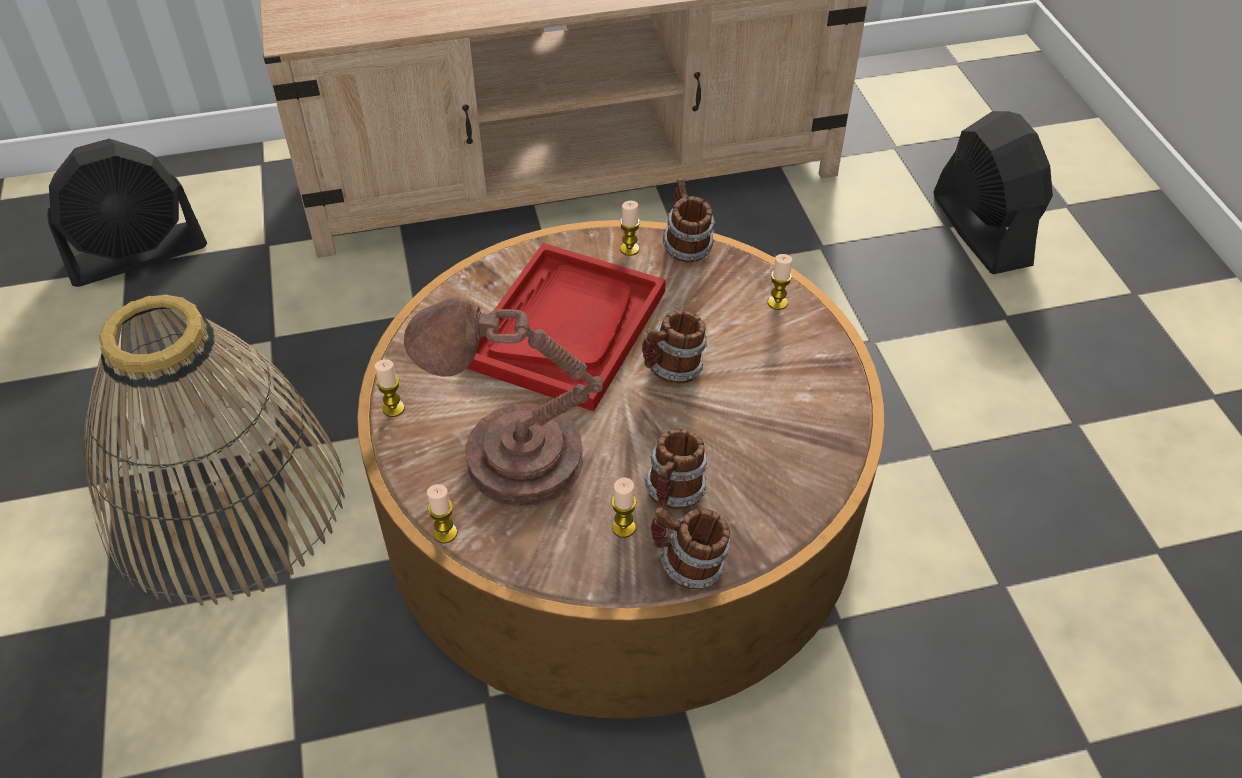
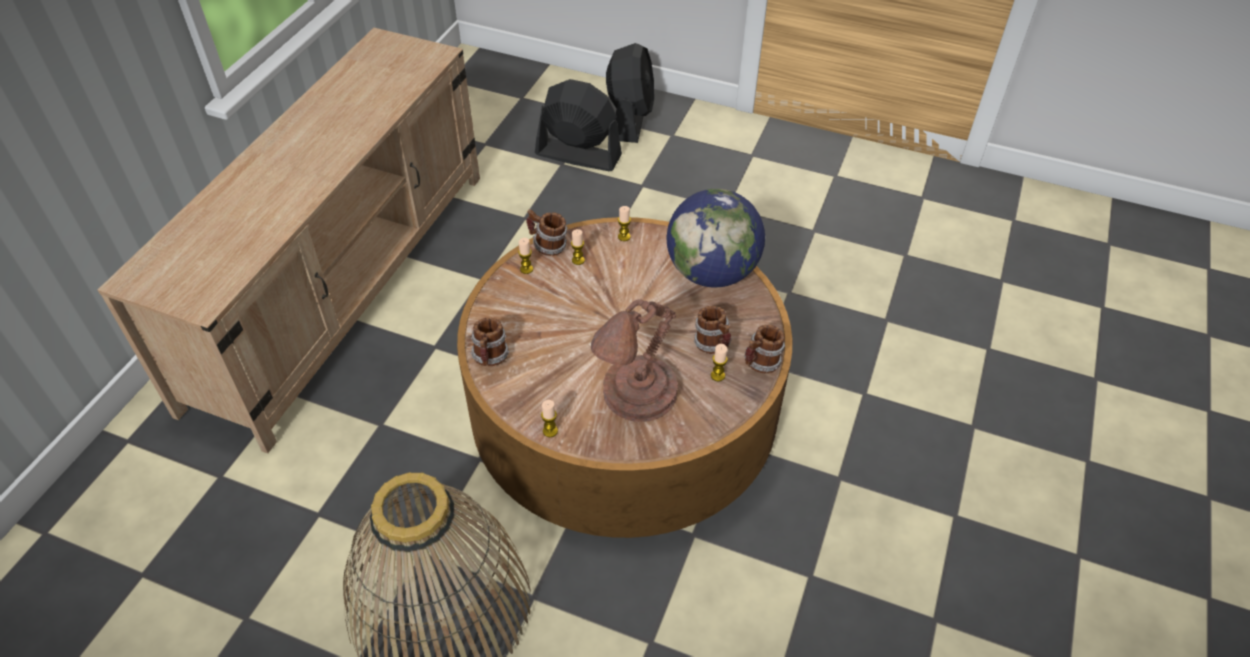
camera: 55 degrees left, 0 degrees up
black fan [47,139,207,287] -> black fan moved to [606,43,654,143]
candle [427,484,457,543] -> candle moved to [571,229,585,265]
red tray [466,243,666,411] -> none
mug [642,310,707,384] -> mug moved to [471,318,509,366]
none -> globe [667,189,765,288]

